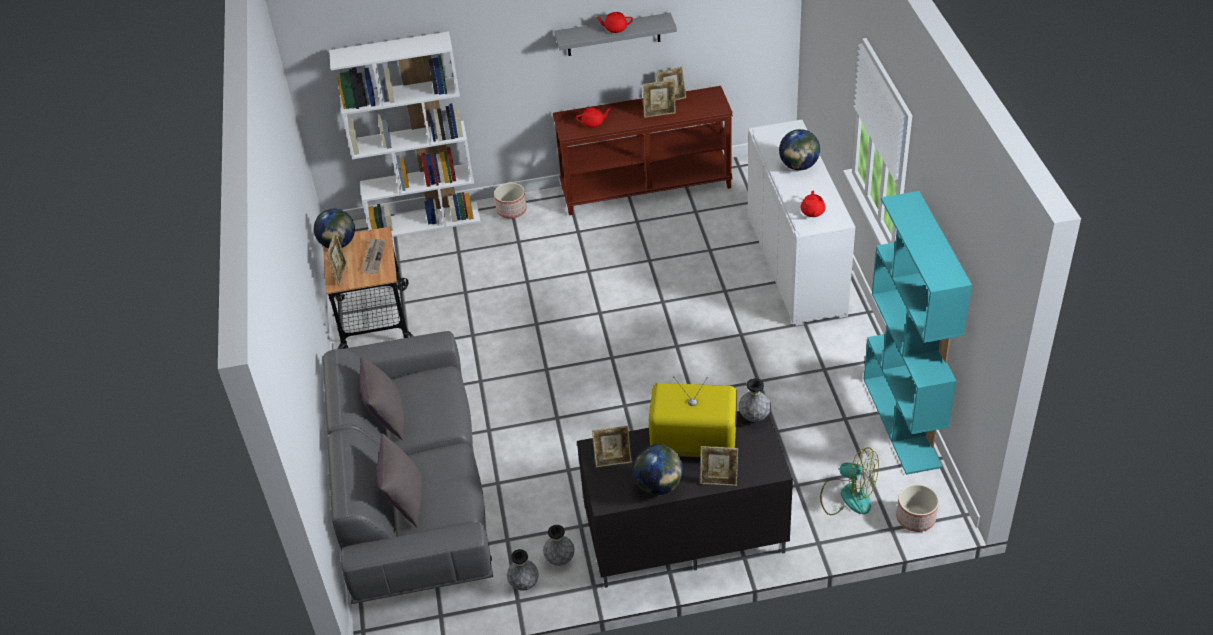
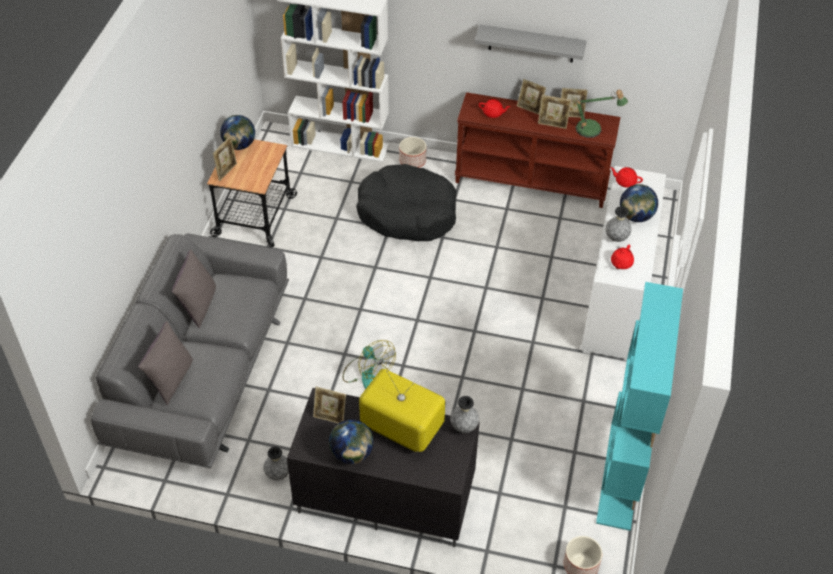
camera: 20 degrees right, 5 degrees up
newspaper [361,238,385,274] -> none
grey vase [507,549,539,591] -> grey vase moved to [605,206,632,242]
red teapot [596,12,633,33] -> red teapot moved to [610,167,643,188]
picture frame [700,446,738,486] -> picture frame moved to [517,79,546,115]
fan [820,447,879,515] -> fan moved to [343,340,396,389]
none -> black dog bed [356,164,456,241]
none -> table lamp [575,89,628,138]

